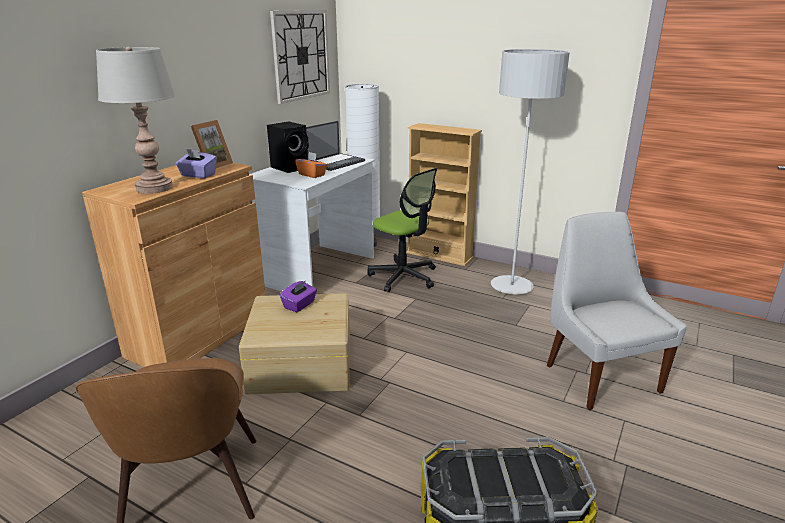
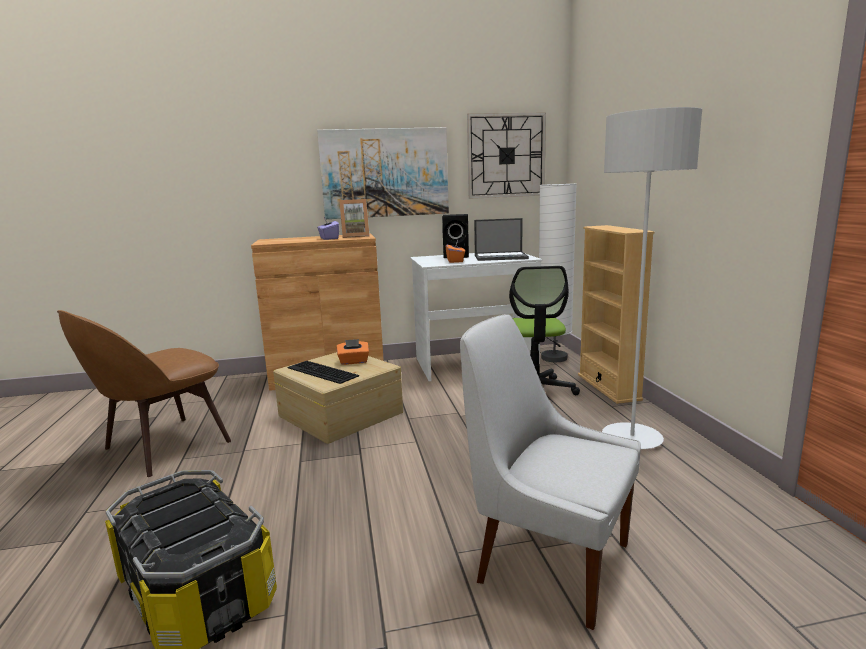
camera: 50 degrees right, 10 degrees down
grey table lamp [96,47,175,194] -> none
purple tissue box [280,280,317,312] -> orange tissue box [337,339,369,365]
white chair [547,212,687,410] -> white chair turned 90 degrees counterclockwise [460,314,641,630]
none -> keyboard [287,361,359,384]
none -> picture [317,127,449,219]

